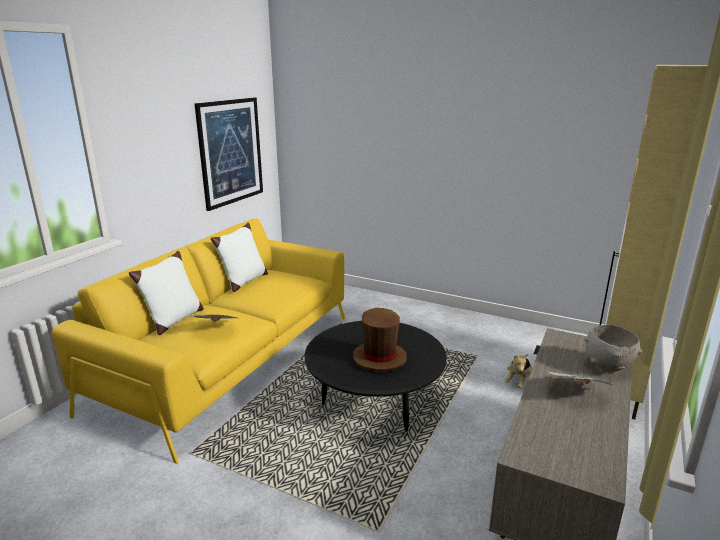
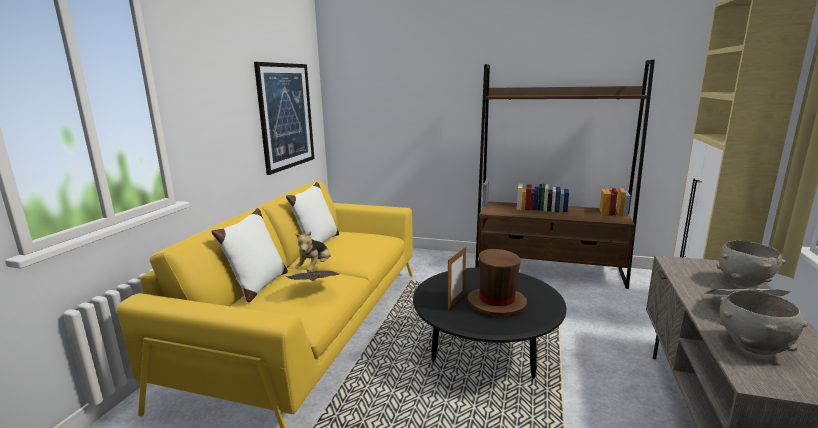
camera: 10 degrees left, 5 degrees down
plush toy [504,354,532,388] -> plush toy moved to [295,231,330,272]
none -> picture frame [447,247,466,310]
none -> brown bookcase [475,60,655,289]
none -> grey bowl [718,290,808,355]

